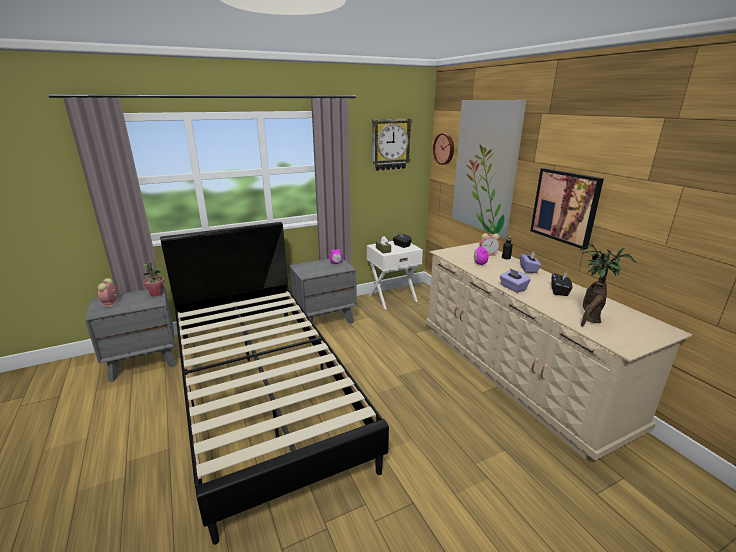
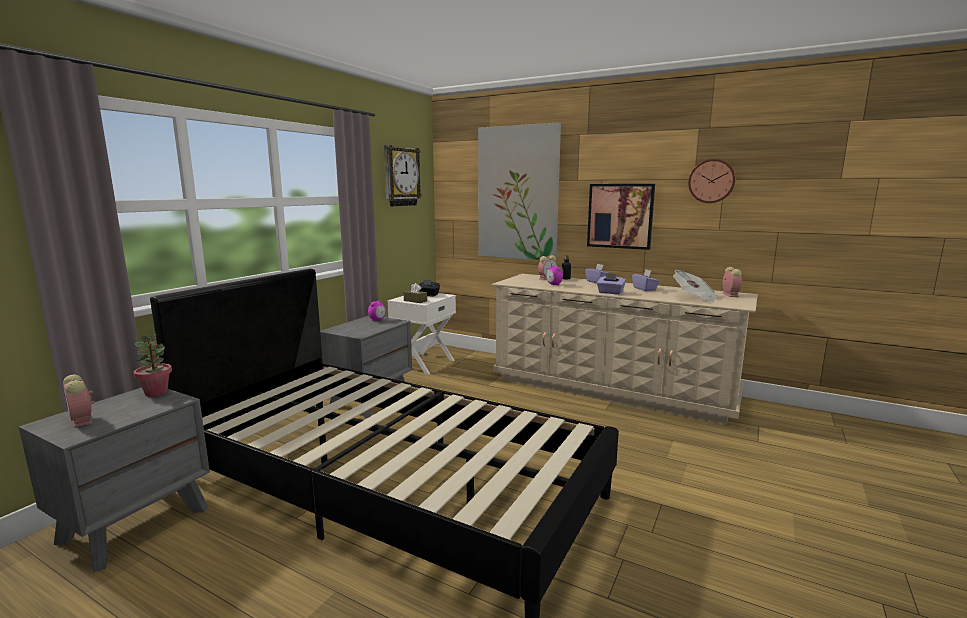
camera: 35 degrees left, 10 degrees down
wall clock [433,133,454,165] -> wall clock moved to [688,159,736,203]
black tissue box [551,272,572,296] -> purple tissue box [632,270,659,291]
potted plant [581,242,636,327] -> newspaper [673,270,718,303]
none -> alarm clock [722,267,742,297]

